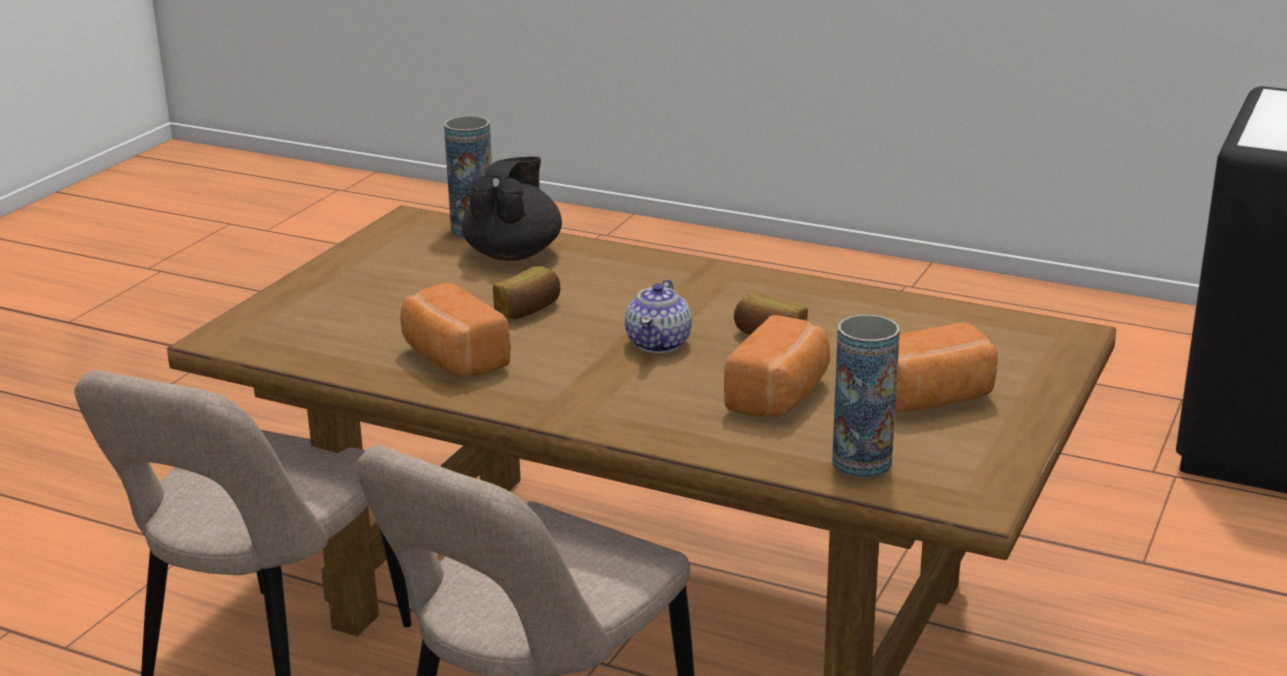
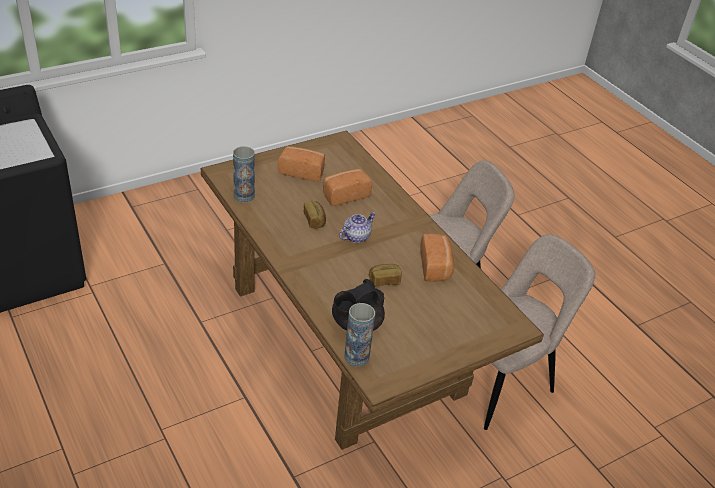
camera: 150 degrees left, 15 degrees up
vase [832,315,900,477] -> vase moved to [233,146,255,202]

